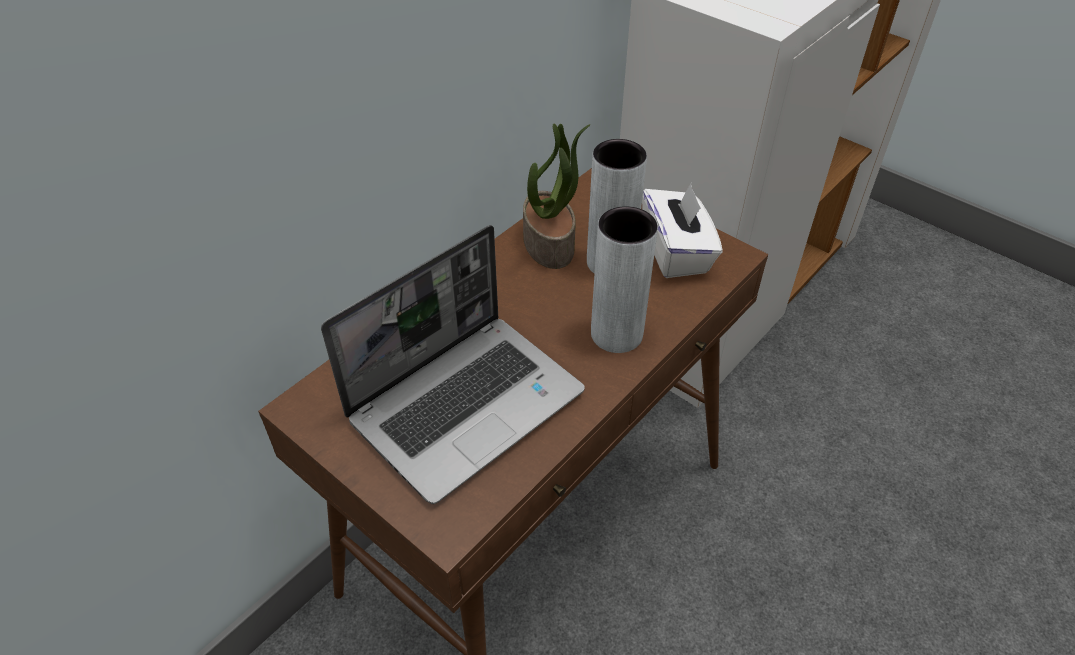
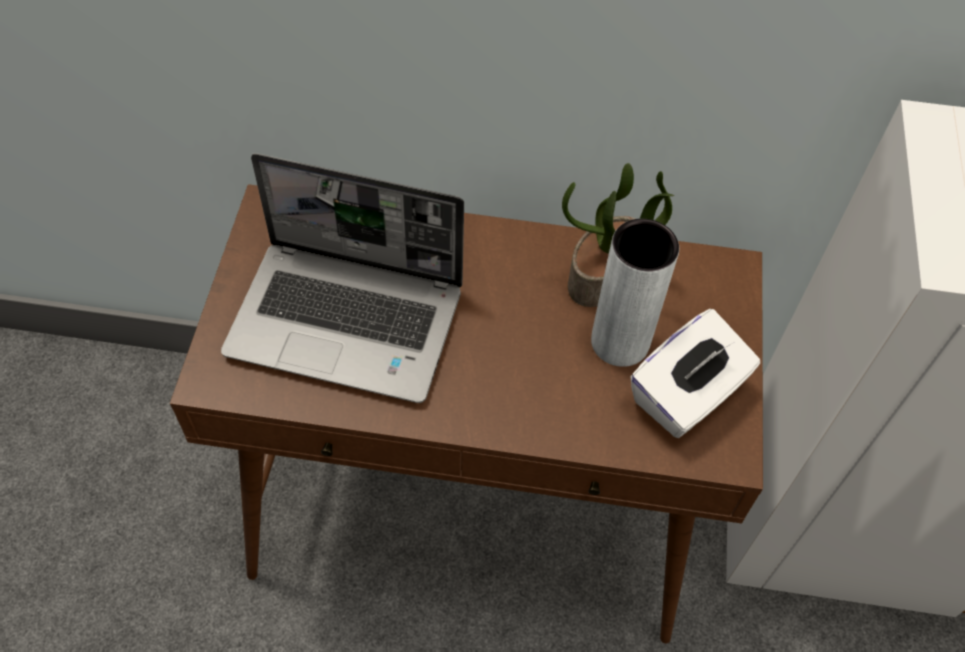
camera: 55 degrees right, 10 degrees up
grey vase [591,206,658,353] -> none

